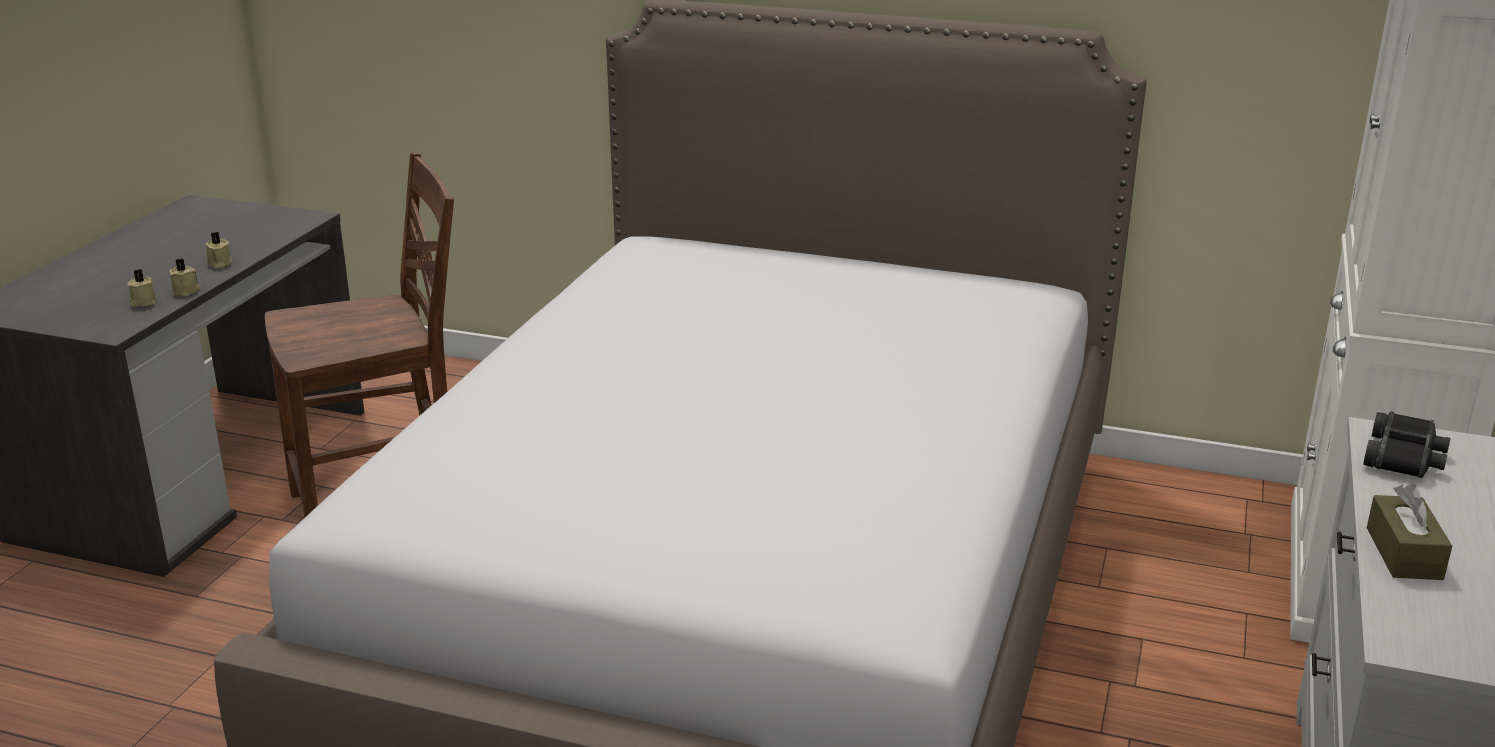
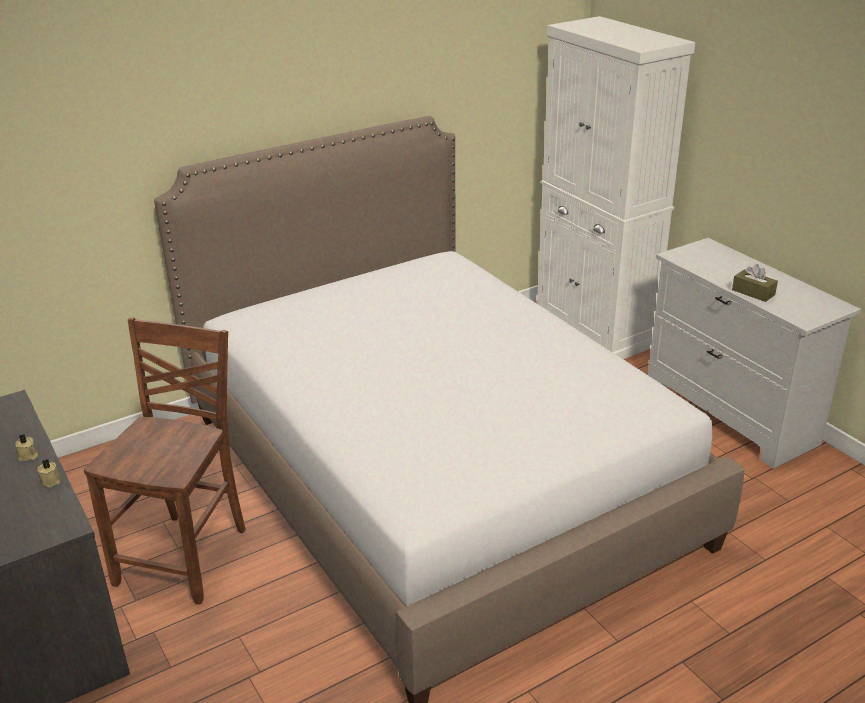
camera: 50 degrees left, 5 degrees up
beige candle [127,269,157,307] -> none
black binoculars [1363,411,1451,478] -> none

